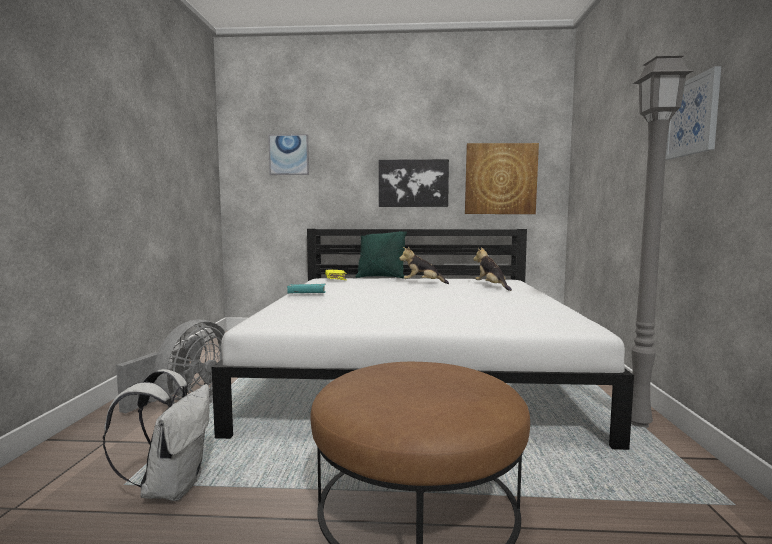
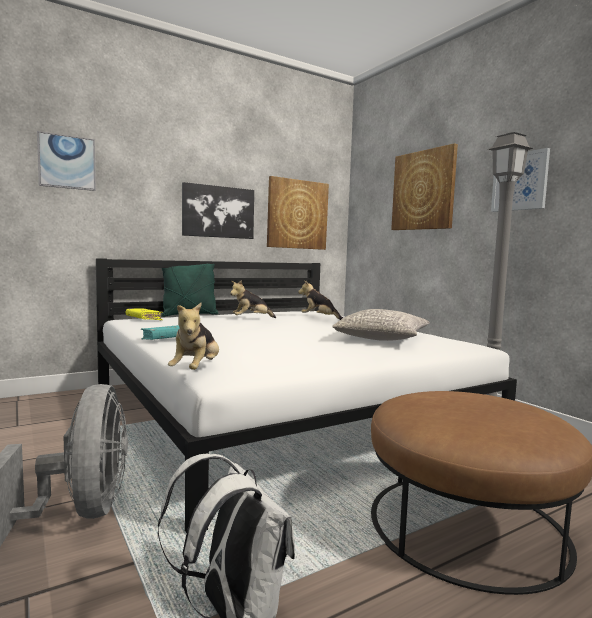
camera: 35 degrees left, 0 degrees up
none -> plush toy [168,303,219,370]
none -> grey pillow [332,309,430,341]
none -> picture [391,143,458,230]

